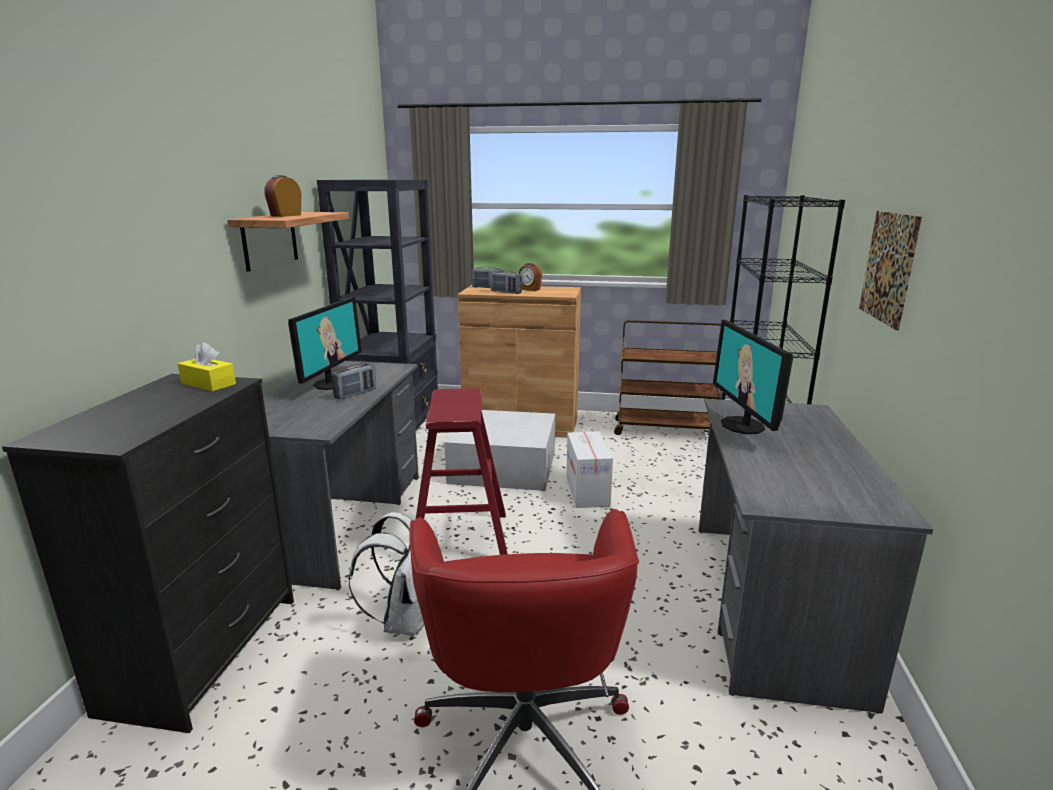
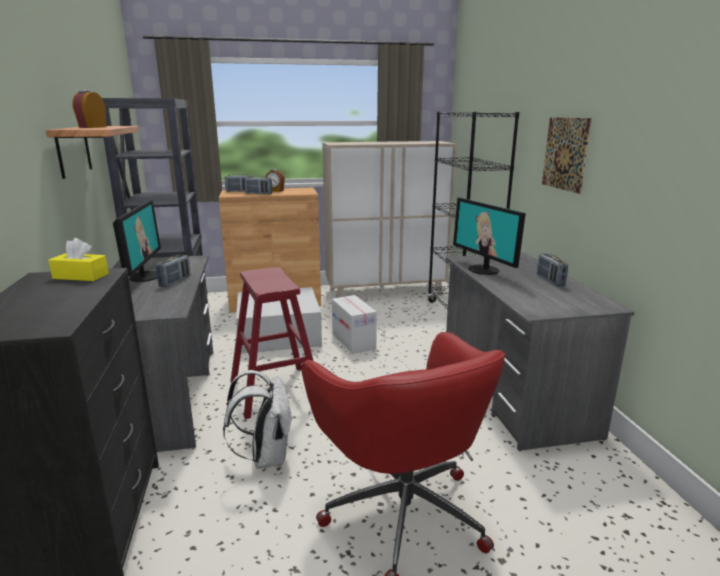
camera: 20 degrees left, 0 degrees up
brown cart [614,320,722,435] -> beige cabinet [322,141,457,298]
none -> radio [537,253,568,286]

